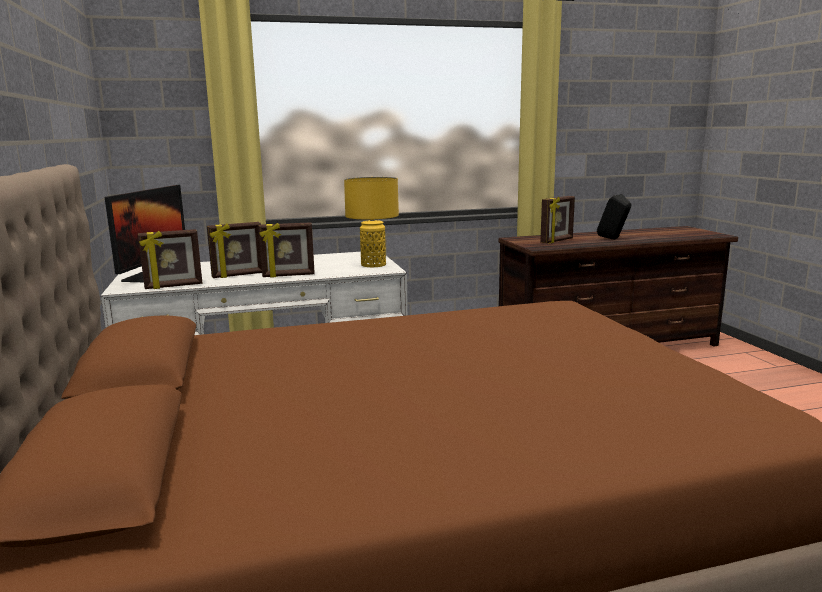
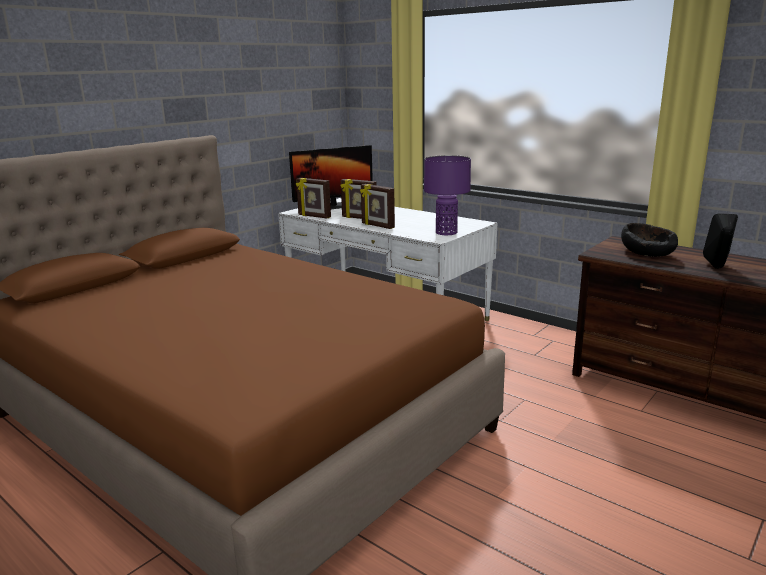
camera: 55 degrees right, 5 degrees up
yellow table lamp [344,177,399,267] -> purple table lamp [424,155,471,235]
picture frame [540,196,575,243] -> black bowl [621,223,678,257]

